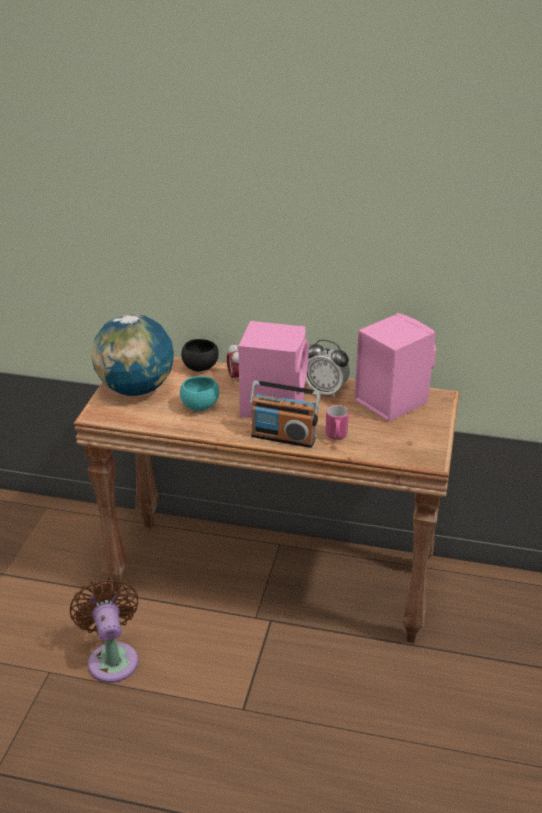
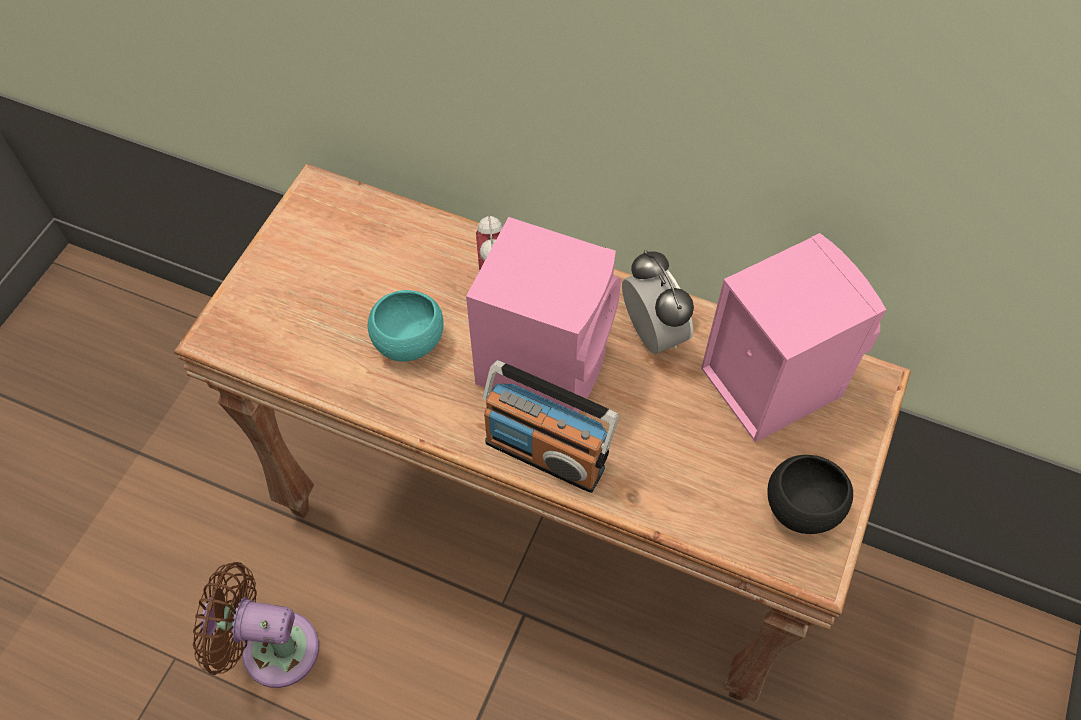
camera: 10 degrees right, 25 degrees up
brown fan [70,578,138,683] -> brown fan turned 75 degrees counterclockwise [193,562,319,688]
globe [91,314,174,396] -> none
black bowl [181,339,219,371] -> black bowl moved to [767,455,853,534]
alarm clock [306,340,350,398] -> alarm clock turned 150 degrees counterclockwise [622,250,694,354]
pink mug [325,405,349,440] -> none

